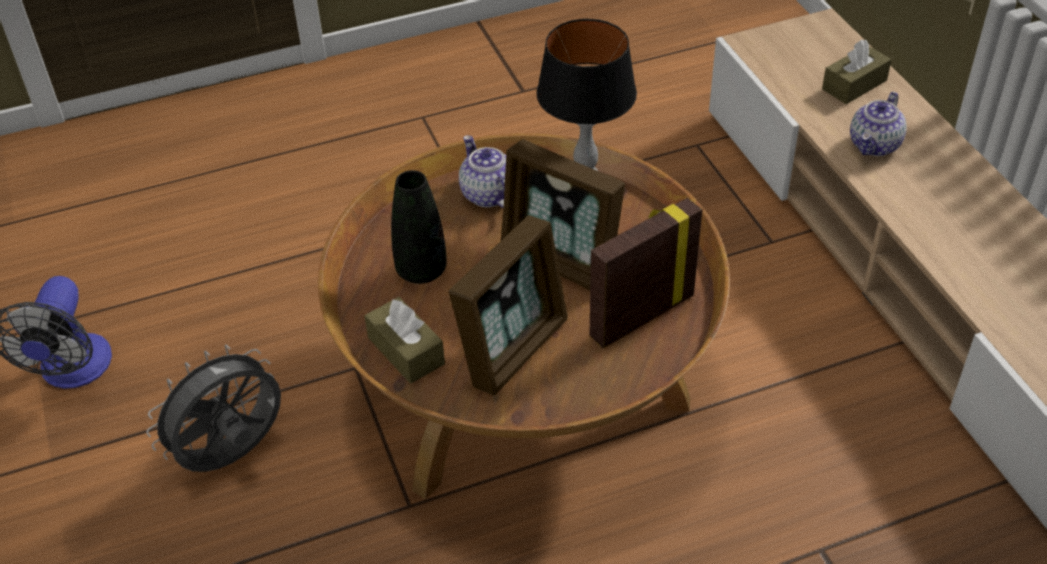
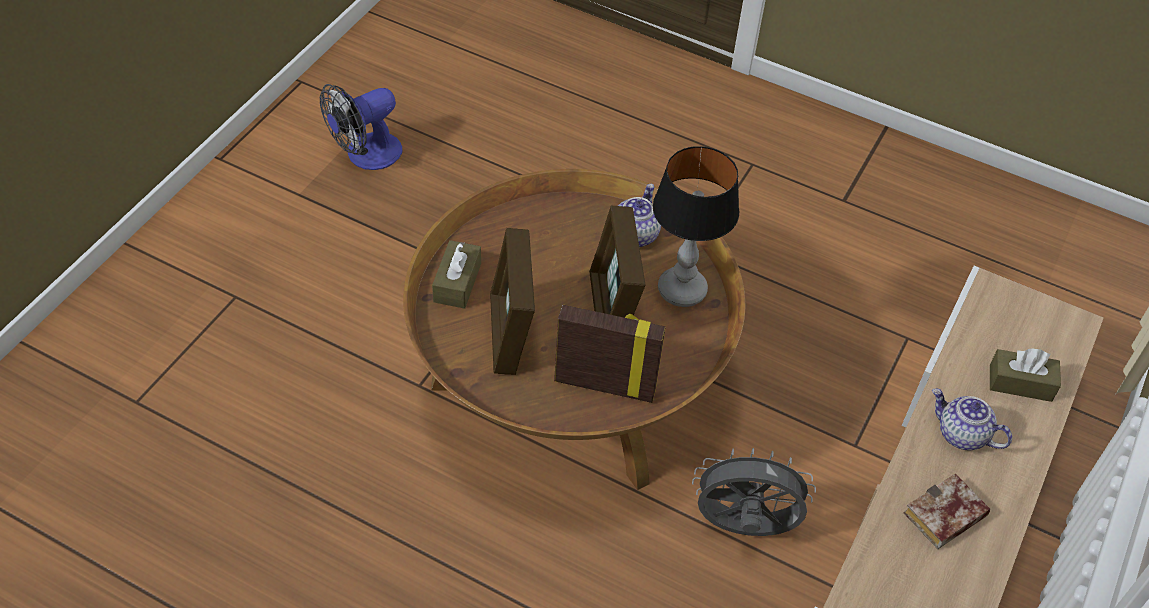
camera: 45 degrees right, 5 degrees up
grey fan [146,344,281,472] -> grey fan moved to [692,448,816,536]
black vase [391,170,447,284] -> none
picture frame [449,215,568,396] -> picture frame turned 90 degrees clockwise [490,228,535,375]
teapot [850,92,907,156] -> teapot turned 45 degrees clockwise [932,389,1012,450]
none -> book [904,474,990,549]

